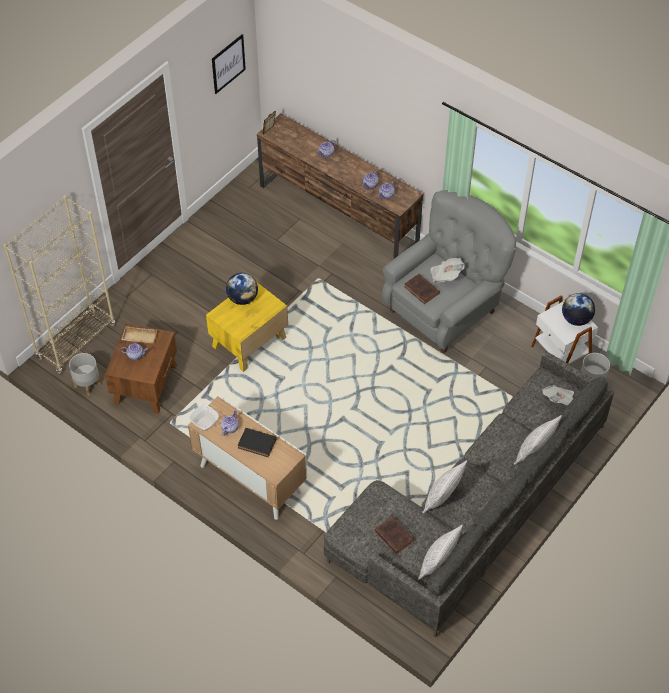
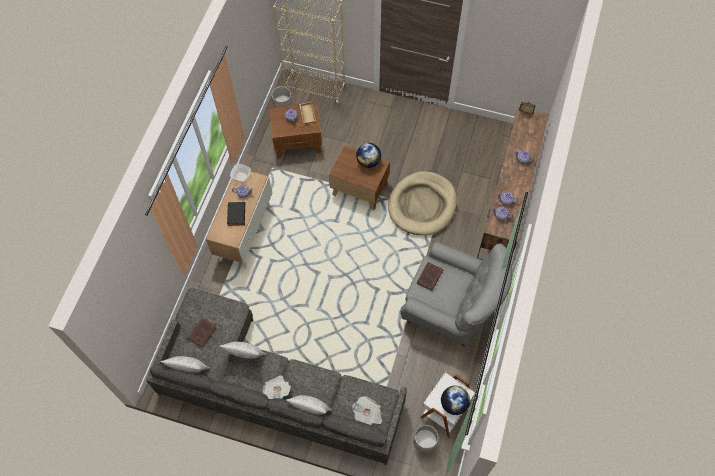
camera: 70 degrees right, 10 degrees up
yellow side table [206,283,288,372] -> brown side table [329,145,390,210]
picture [212,34,246,94] -> none
newspaper [430,258,464,282] -> newspaper moved to [263,375,291,399]
none -> beige dog bed [388,171,457,235]

